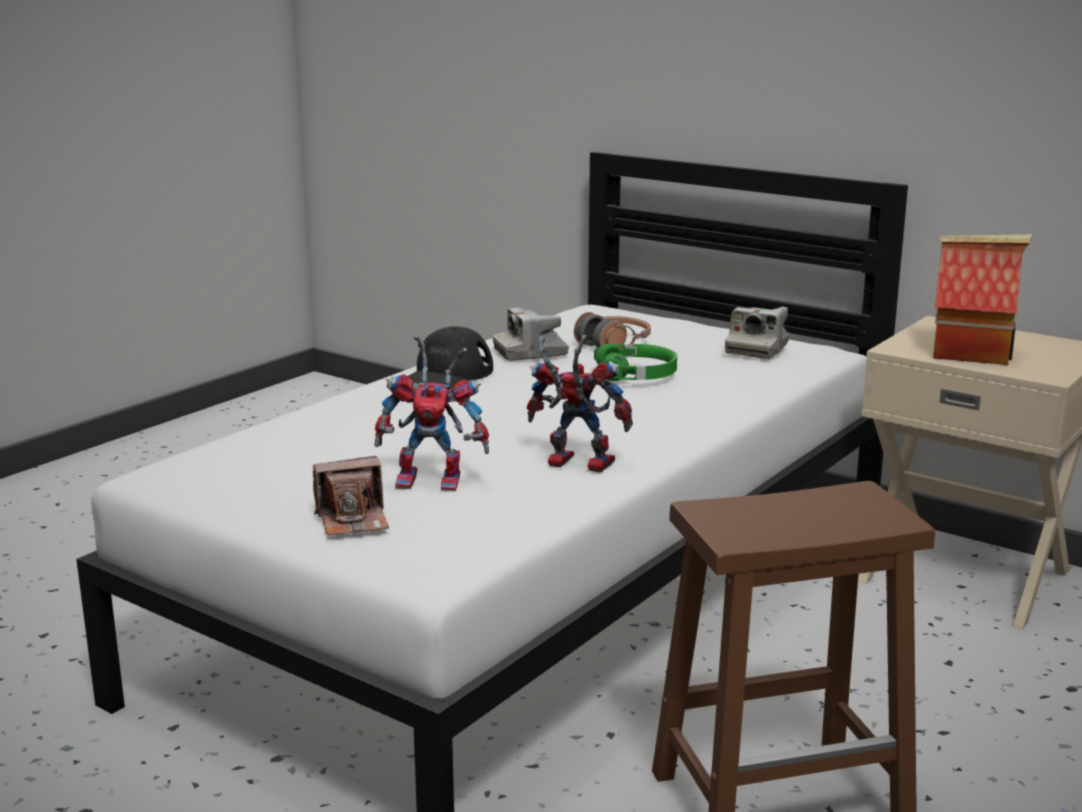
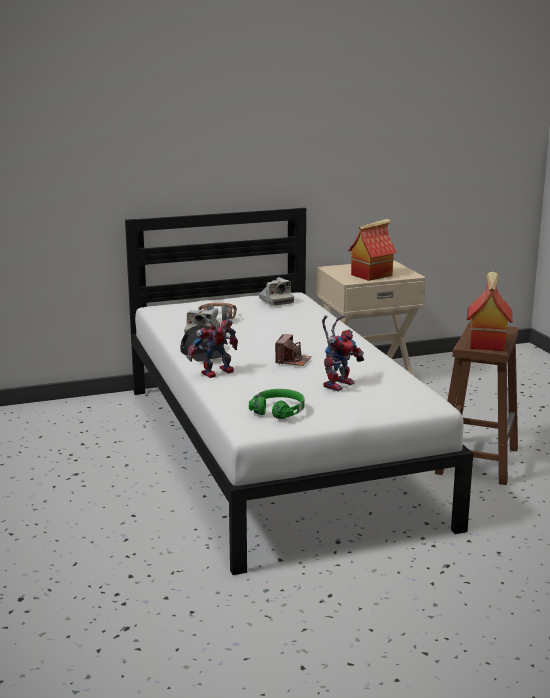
camera: 55 degrees left, 0 degrees up
camera [313,456,389,536] -> camera moved to [275,334,311,366]
toy robot [527,335,633,473] -> toy robot moved to [187,308,238,378]
green headphones [594,344,677,381] -> green headphones moved to [249,389,304,419]
none -> toy house [467,271,513,351]

